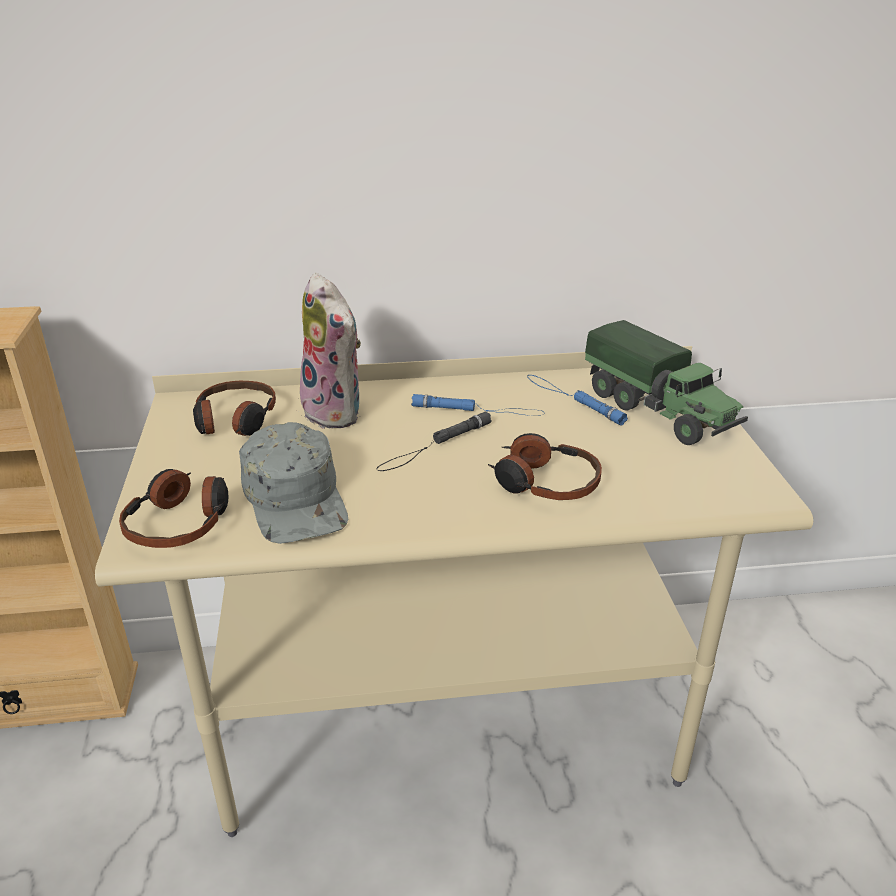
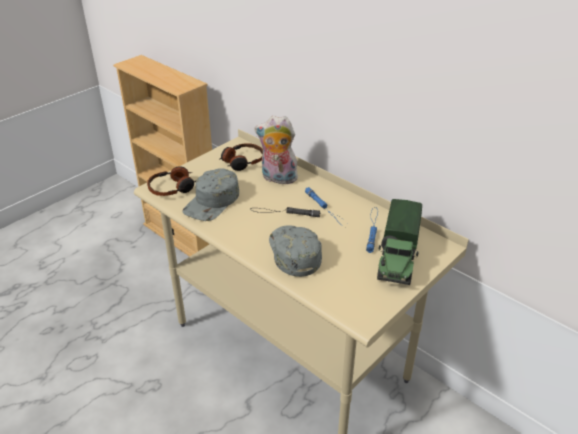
camera: 50 degrees right, 5 degrees up
plush toy [300,273,361,429] -> plush toy turned 90 degrees clockwise [255,115,298,184]
headphones [488,433,602,500] -> grey cap [269,225,322,277]

